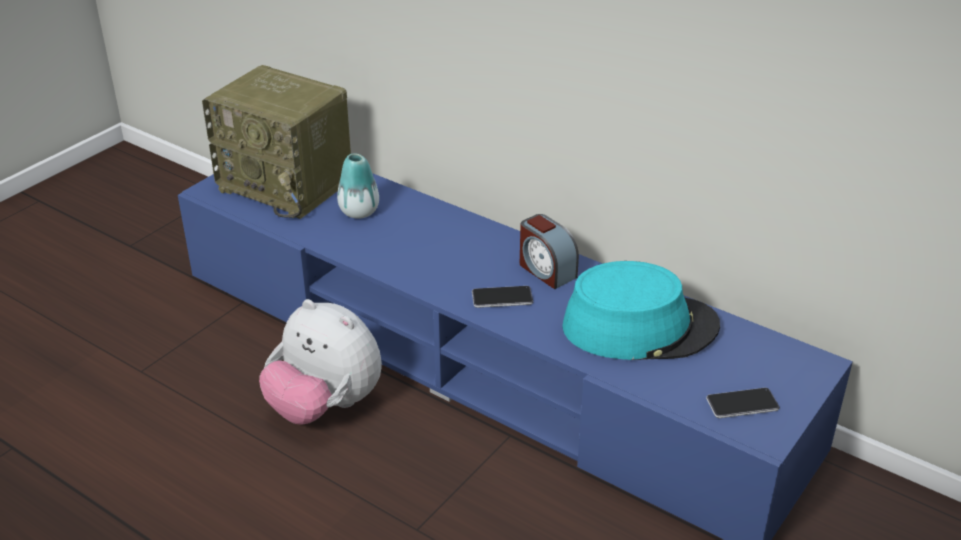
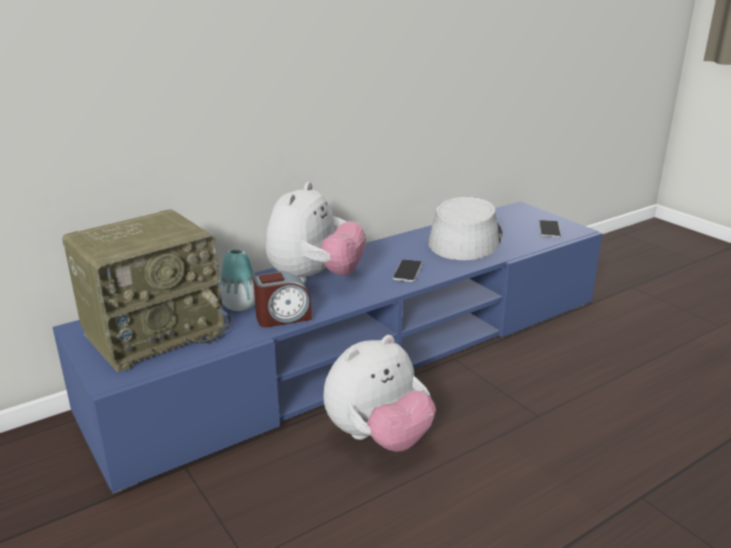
camera: 70 degrees left, 10 degrees down
alarm clock [520,214,579,289] -> alarm clock moved to [253,271,312,327]
turquoise hat [562,261,720,360] -> grey hat [428,197,502,260]
none -> plush toy [266,182,366,283]

